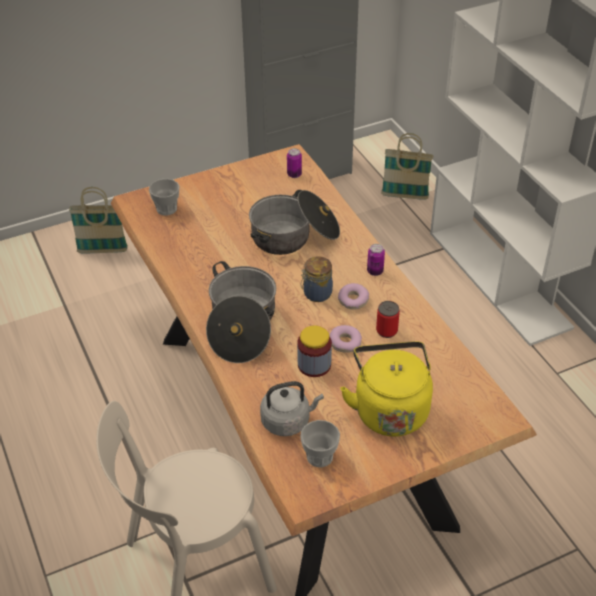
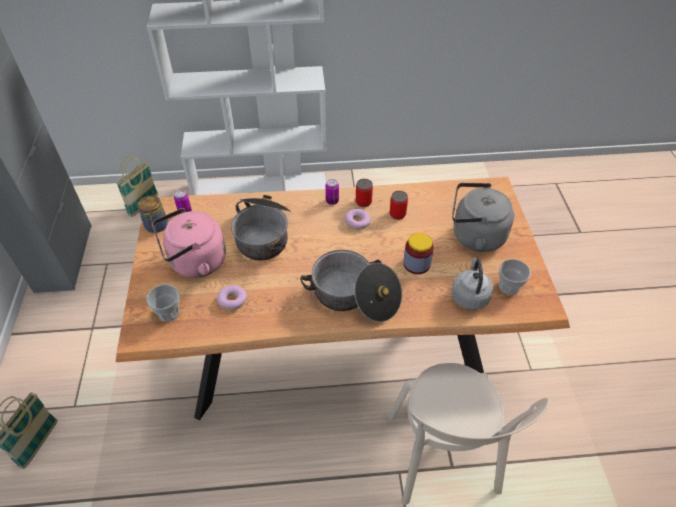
camera: 70 degrees left, 5 degrees up
jar [301,256,333,302] -> jar moved to [138,195,168,233]
donut [330,325,362,353] -> donut moved to [217,285,247,310]
yellow kettle [340,341,433,437] -> grey kettle [452,183,514,252]
none -> pink kettle [152,208,226,278]
none -> can [356,179,373,207]

